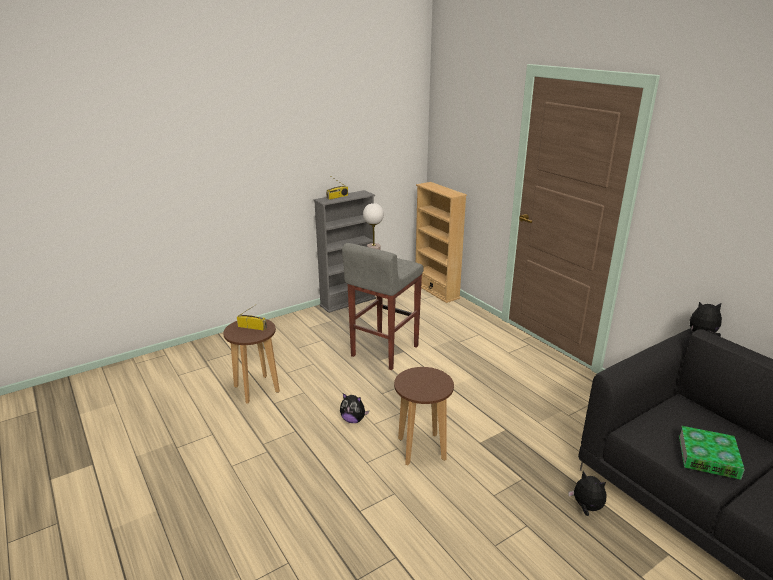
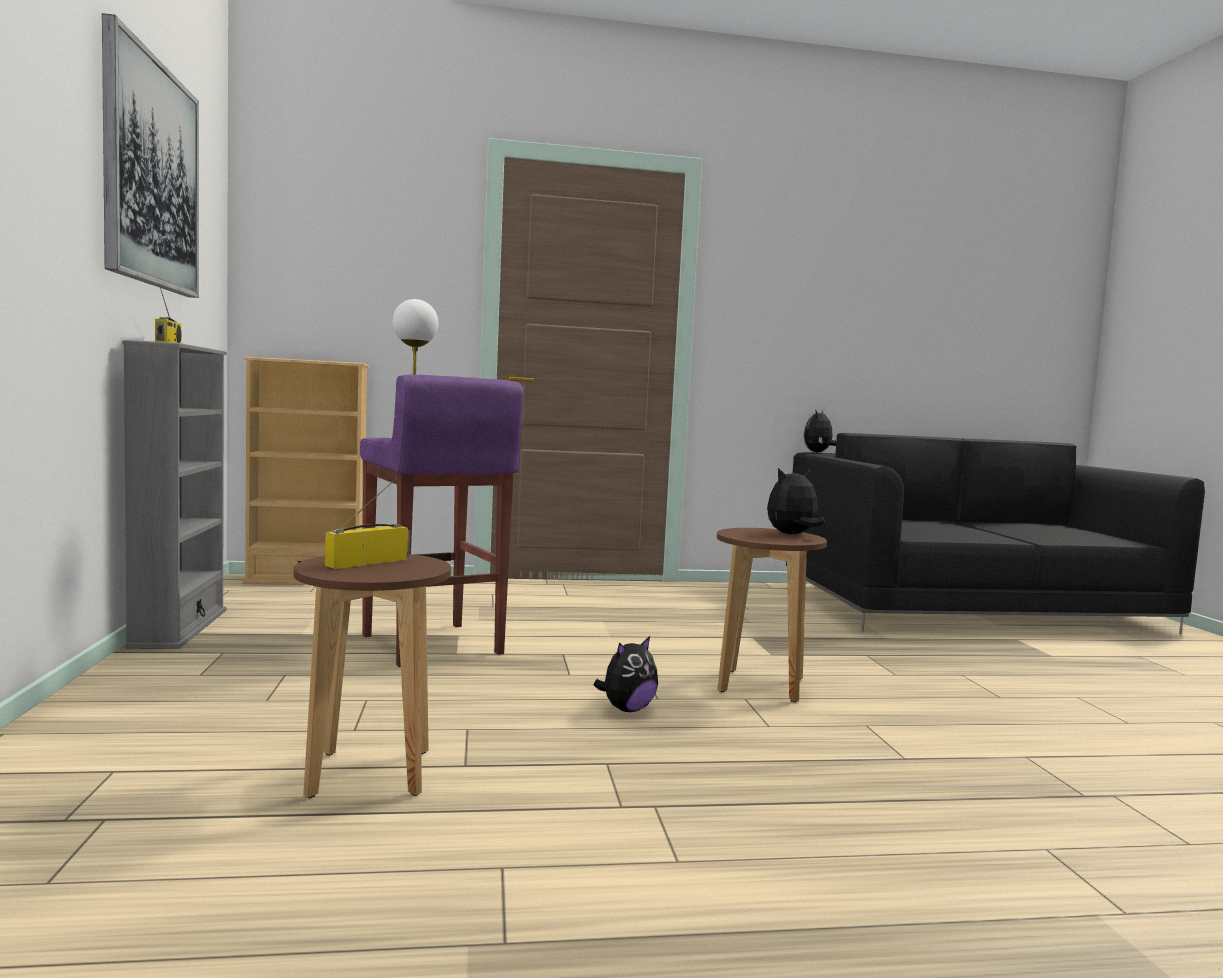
camera: 65 degrees left, 20 degrees down
grey stool [342,243,424,370] -> purple stool [360,374,524,668]
plush toy [568,471,606,516] -> plush toy moved to [767,468,825,534]
book [679,426,744,480] -> none
none -> picture [102,13,199,298]

